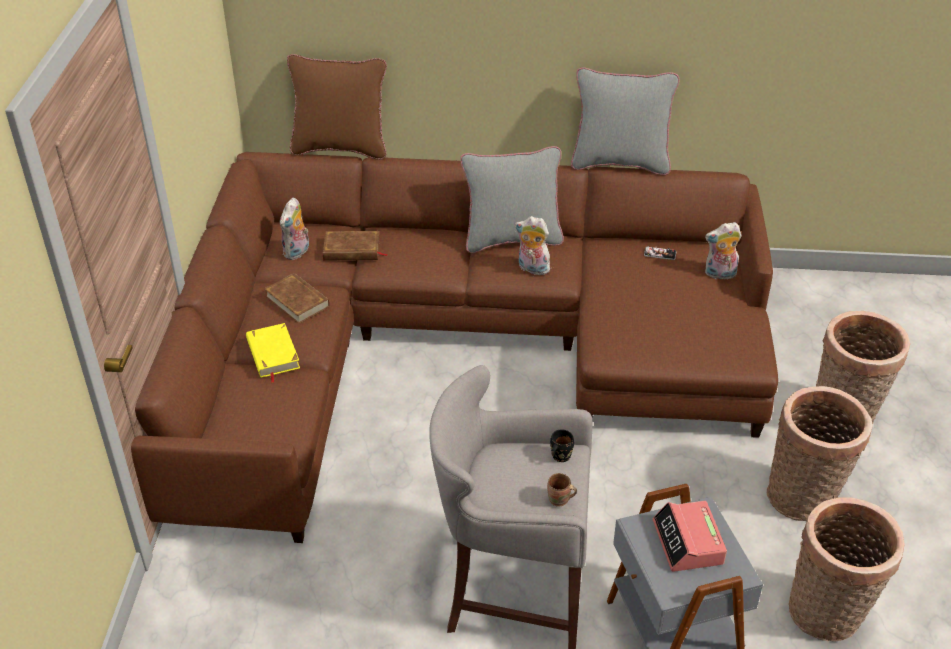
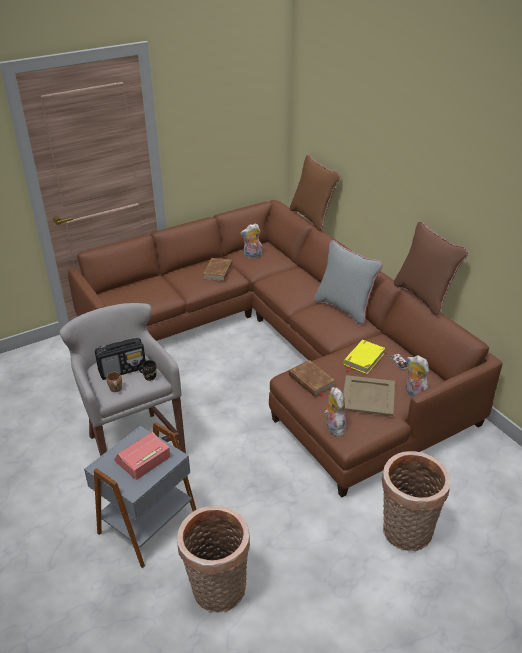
camera: 55 degrees right, 5 degrees down
yellow book [246,323,300,383] -> yellow book moved to [344,340,385,374]
brown book [323,231,388,260] -> brown book moved to [289,360,336,399]
plush toy [515,216,550,275] -> plush toy moved to [324,387,346,436]
grey pillow [571,67,679,175] -> brown pillow [393,221,468,317]
basket [767,386,873,521] -> none
none -> radio [95,338,146,380]
none -> beige tray [343,375,395,416]

